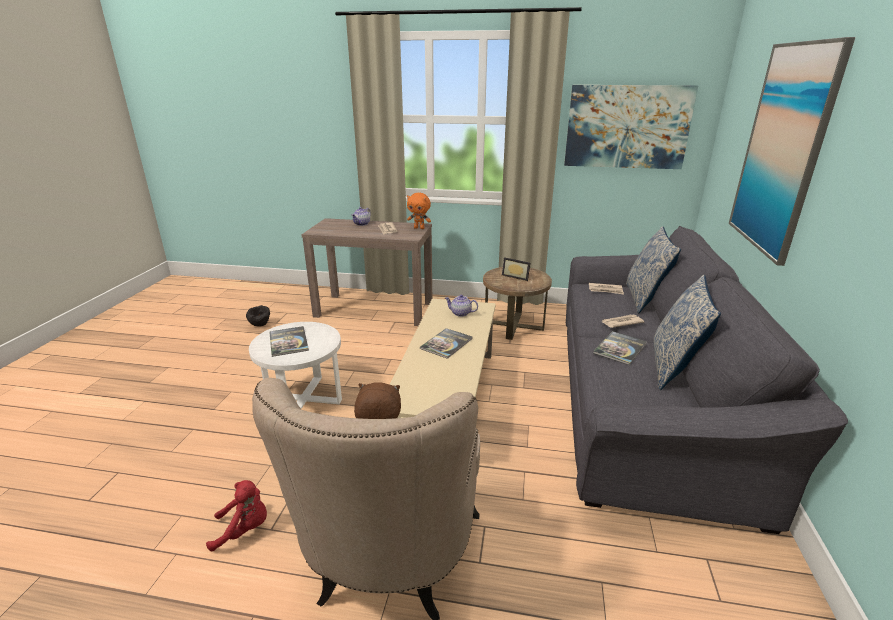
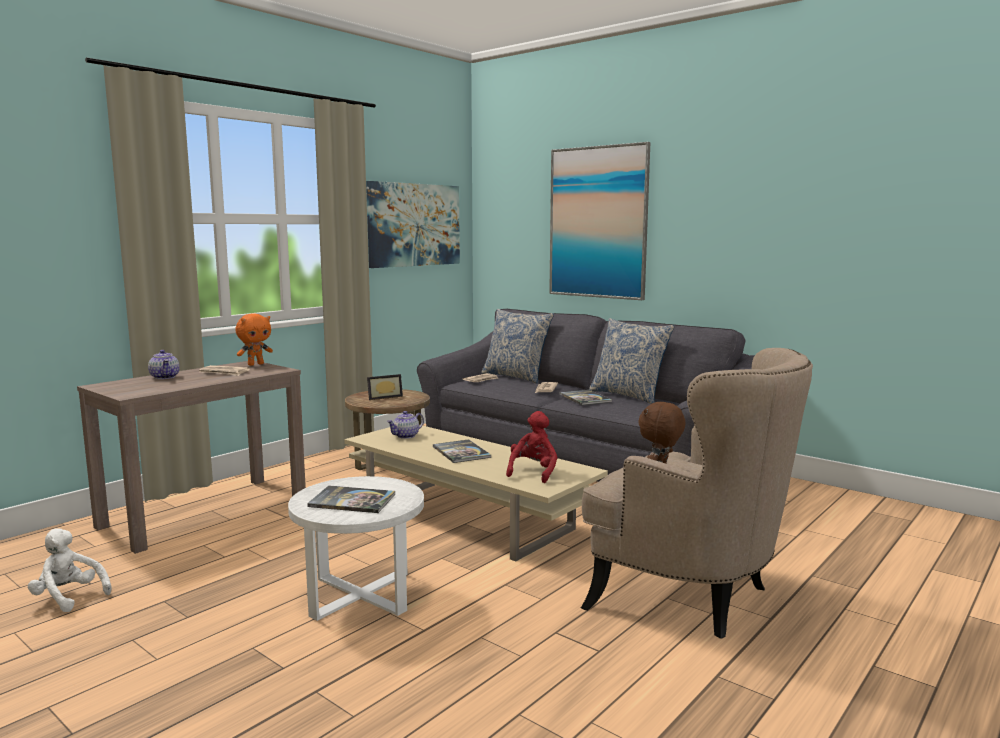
camera: 60 degrees left, 15 degrees down
red plush toy [206,480,267,551] -> red plush toy moved to [506,411,557,483]
black bowl [246,305,270,327] -> white plush toy [28,528,112,612]

